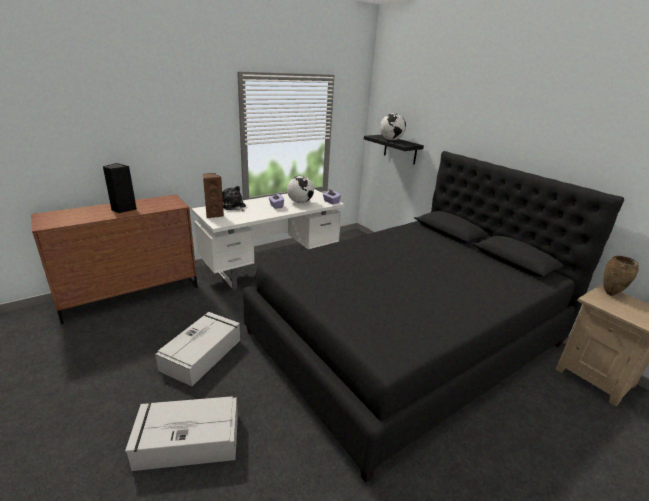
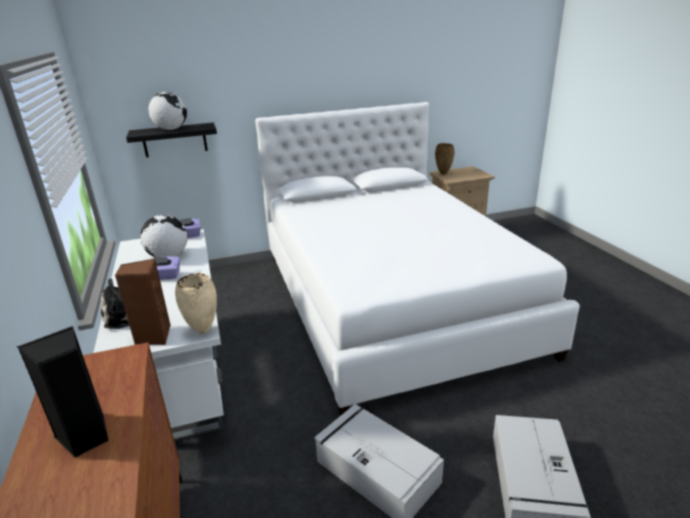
camera: 70 degrees left, 0 degrees up
black bed [243,151,624,483] -> white bed [255,102,580,416]
none -> beige vase [175,273,217,334]

